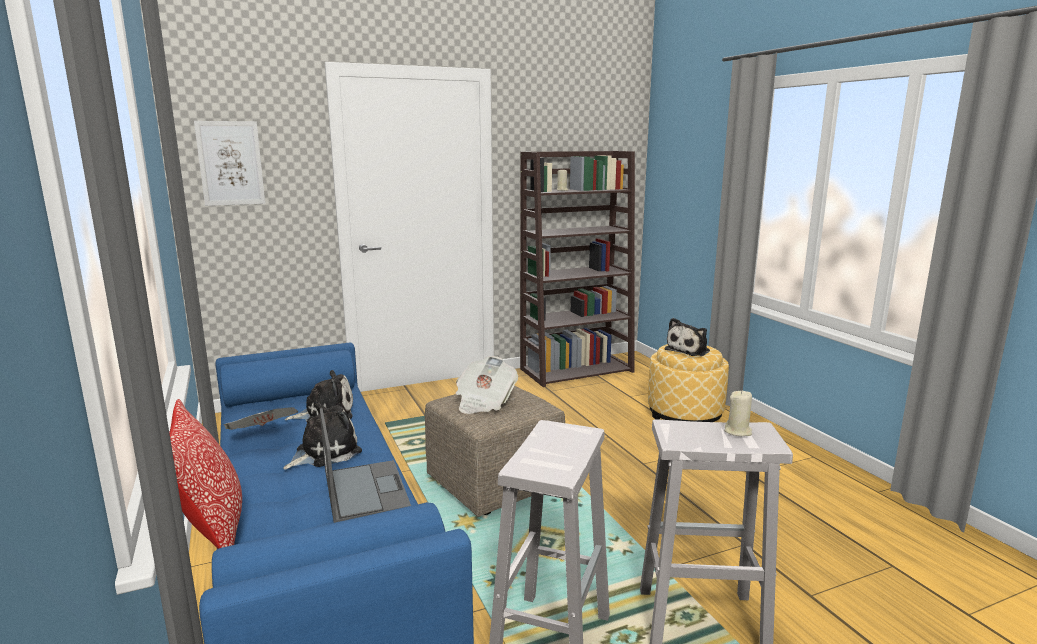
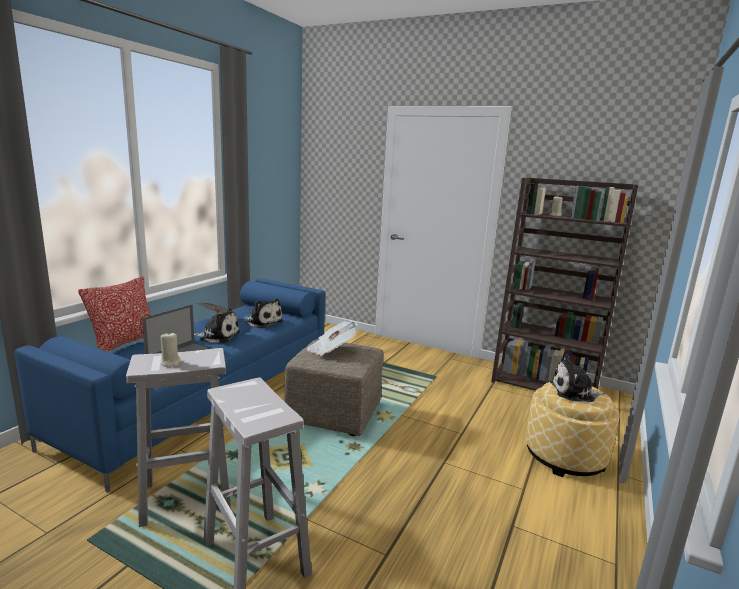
camera: 50 degrees right, 0 degrees up
picture [194,121,265,206] -> none
beige candle [724,390,752,436] -> beige candle moved to [160,333,181,367]

